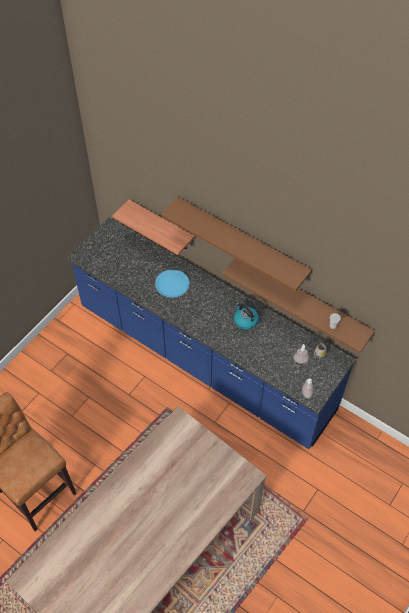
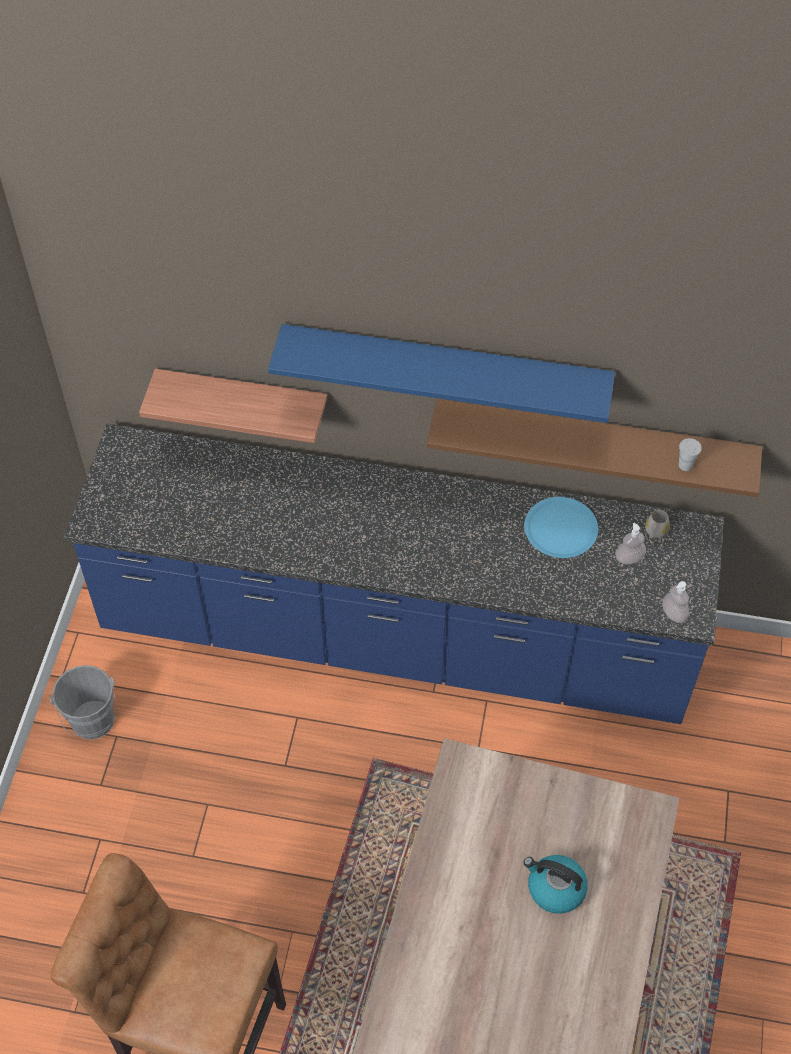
camera: 25 degrees left, 0 degrees up
blue plate [155,270,190,297] -> blue plate moved to [524,497,598,558]
brown shelf [161,197,312,291] -> blue shelf [268,324,615,423]
kettle [234,302,259,330] -> kettle moved to [524,855,588,914]
none -> grey bucket [49,665,117,740]

